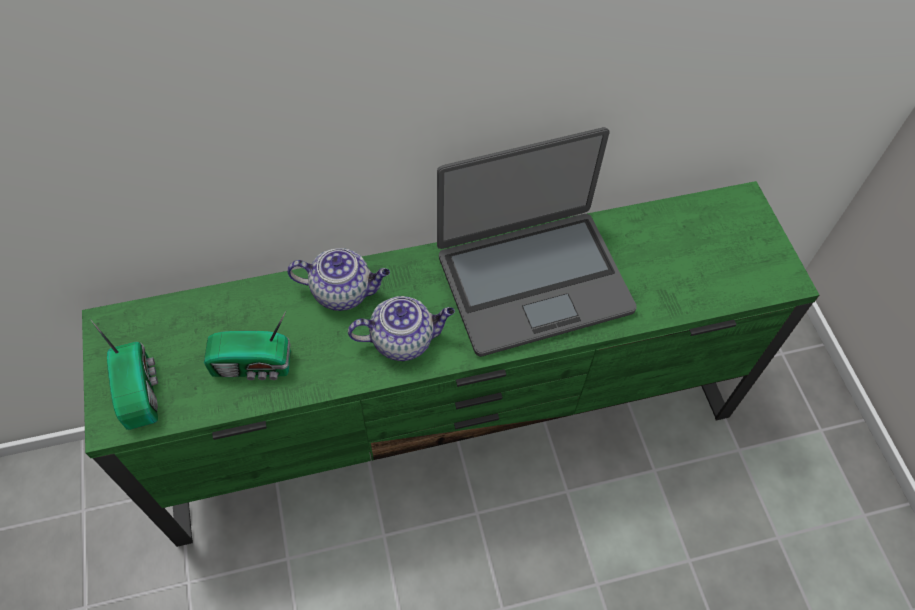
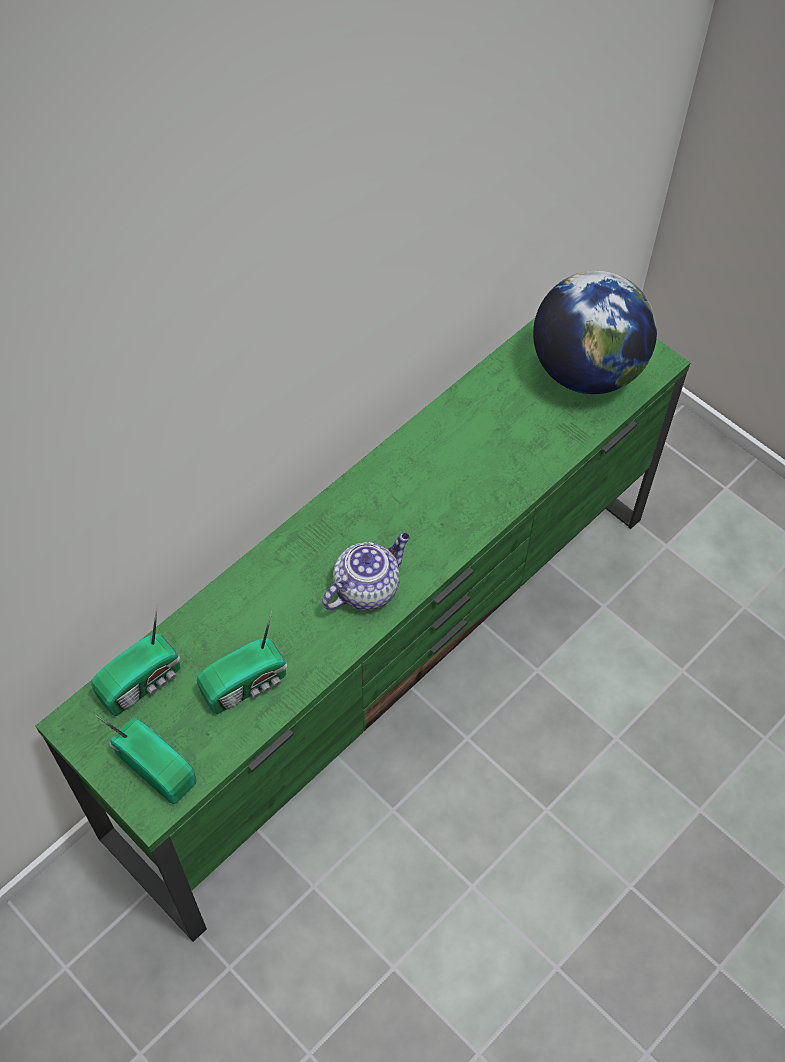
camera: 30 degrees left, 0 degrees up
teapot [287,248,390,311] -> none
laptop [437,127,637,357] -> none
none -> radio [91,604,180,716]
none -> globe [533,271,657,394]

